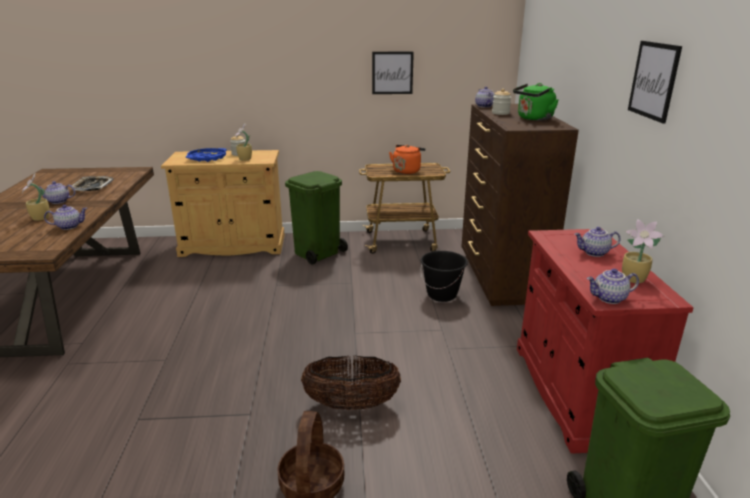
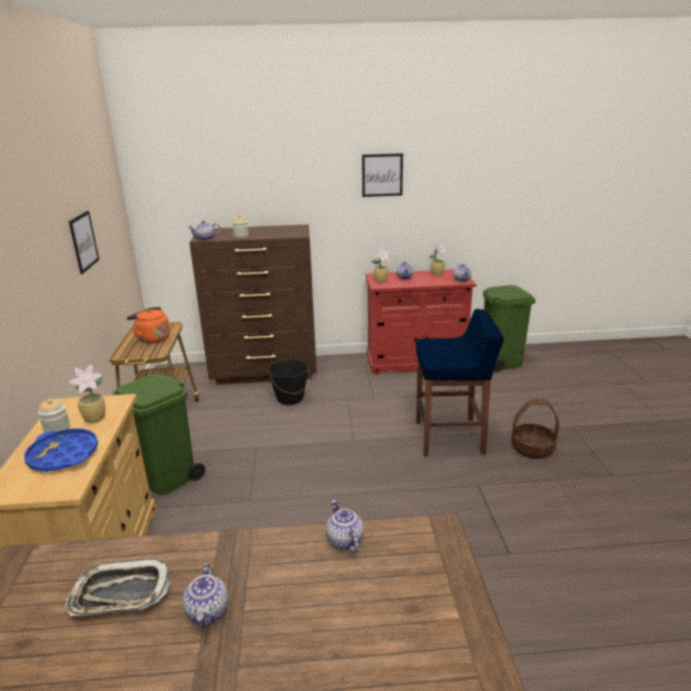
camera: 90 degrees left, 0 degrees up
potted plant [22,173,50,221] -> potted plant moved to [371,247,390,283]
basket [301,355,401,410] -> blue stool [416,309,504,456]
green kettle [513,83,559,121] -> none

